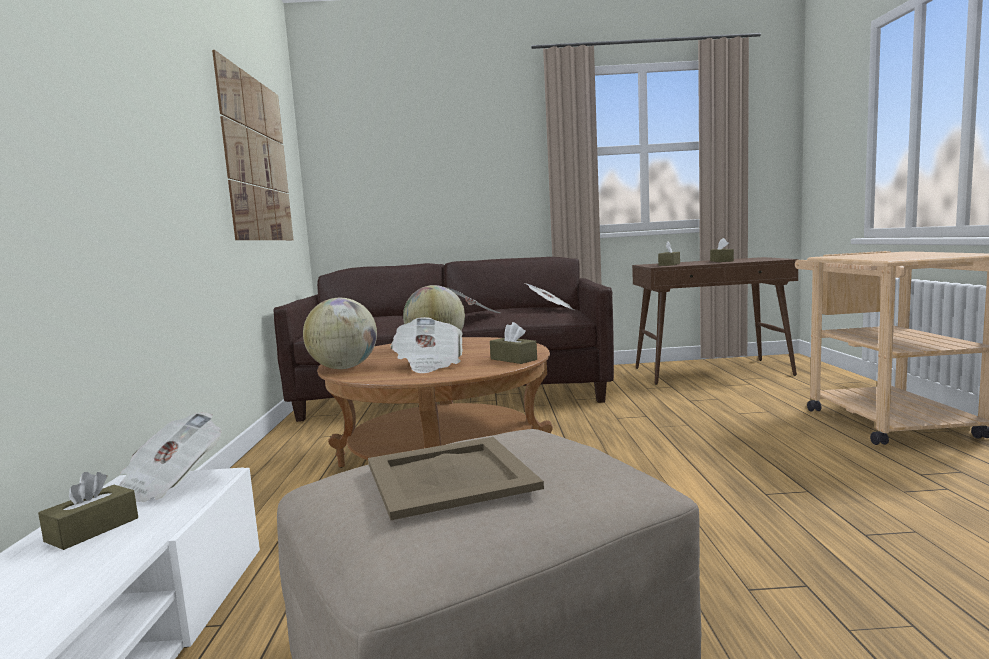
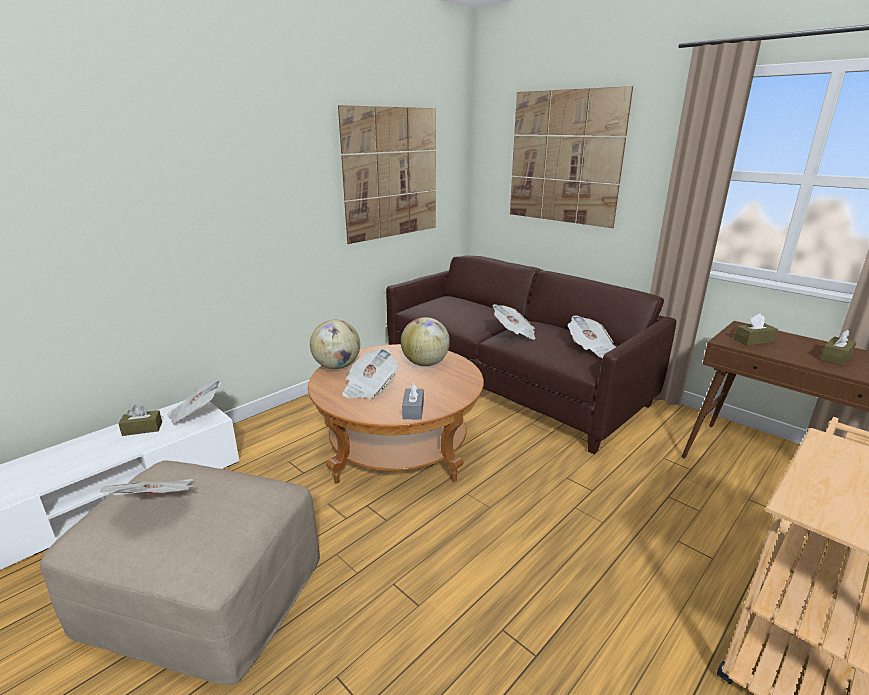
camera: 45 degrees right, 15 degrees up
beige tray [368,437,544,520] -> newspaper [100,479,193,495]
brown tissue box [490,322,537,364] -> grey tissue box [402,383,424,420]
none -> picture [510,86,633,228]

